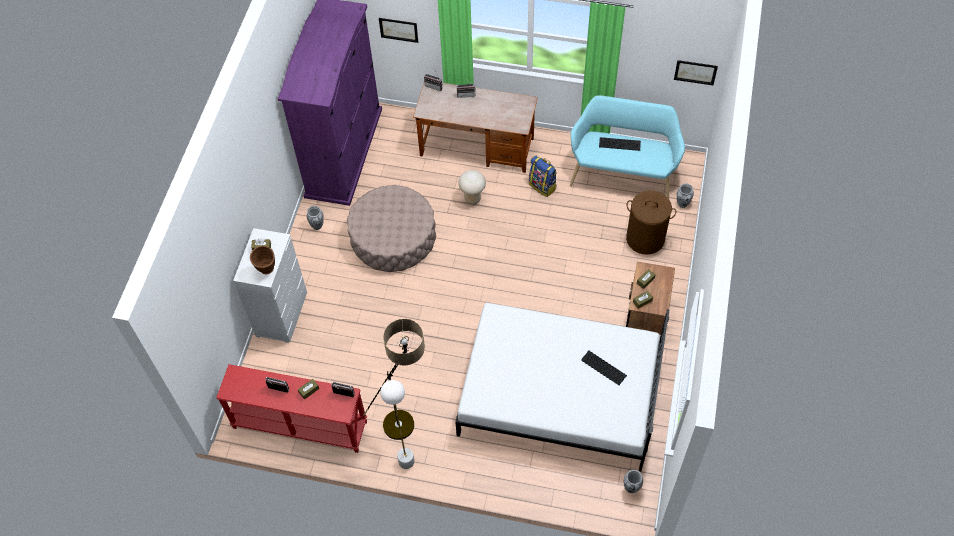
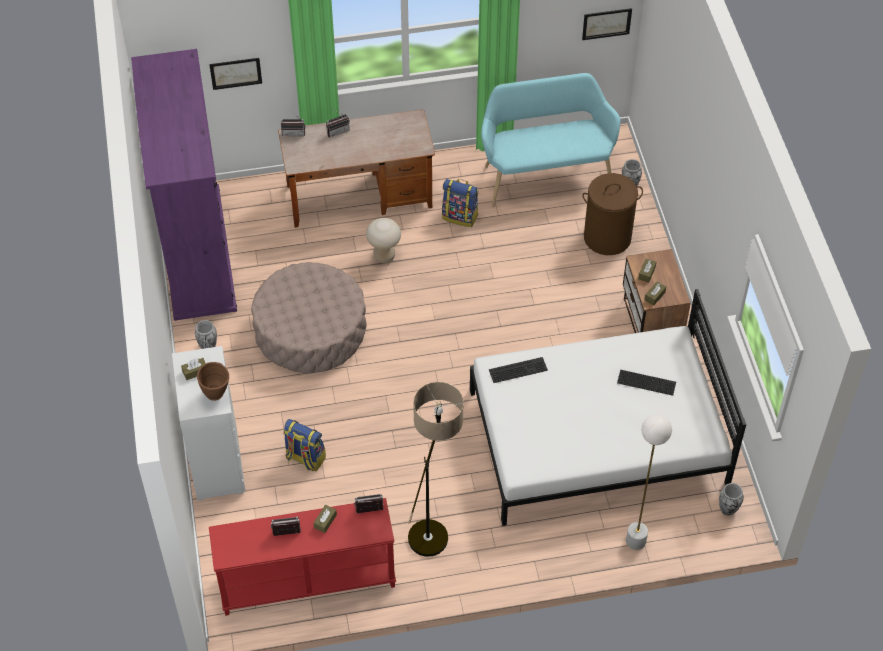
camera: 25 degrees left, 5 degrees down
white floor lamp [380,380,415,469] -> white floor lamp moved to [626,415,672,550]
keyboard [599,137,641,151] -> keyboard moved to [489,357,548,383]
none -> backpack [283,419,326,471]

